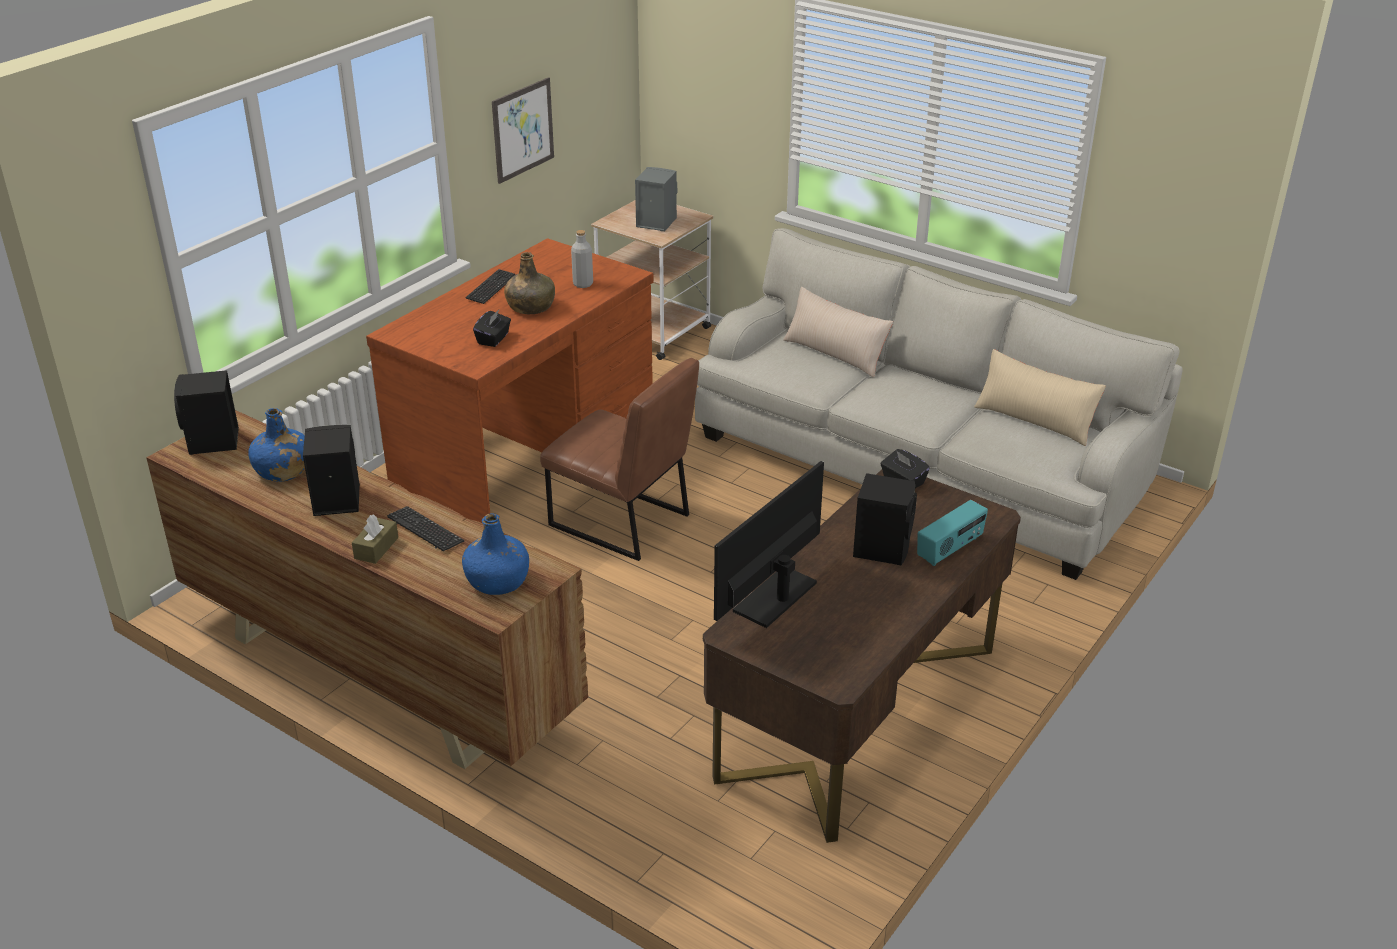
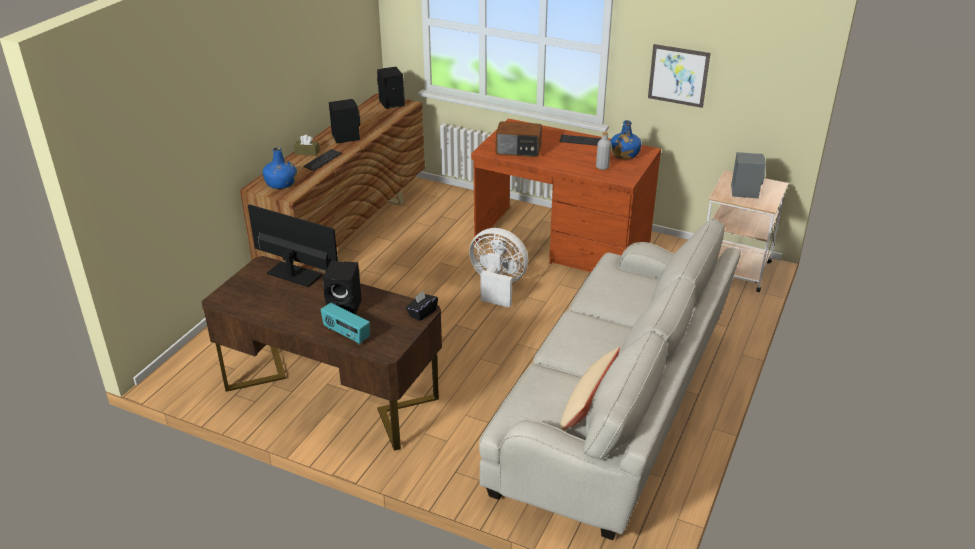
camera: 80 degrees right, 0 degrees up
blue bottle [248,408,305,482] -> blue bottle moved to [610,120,642,159]
black tissue box [473,310,511,347] -> radio [496,121,542,157]
green bottle [504,252,555,314] -> none
brown chair [540,358,699,561] -> white fan [469,228,528,308]
beige pillow [783,287,893,377] -> none

